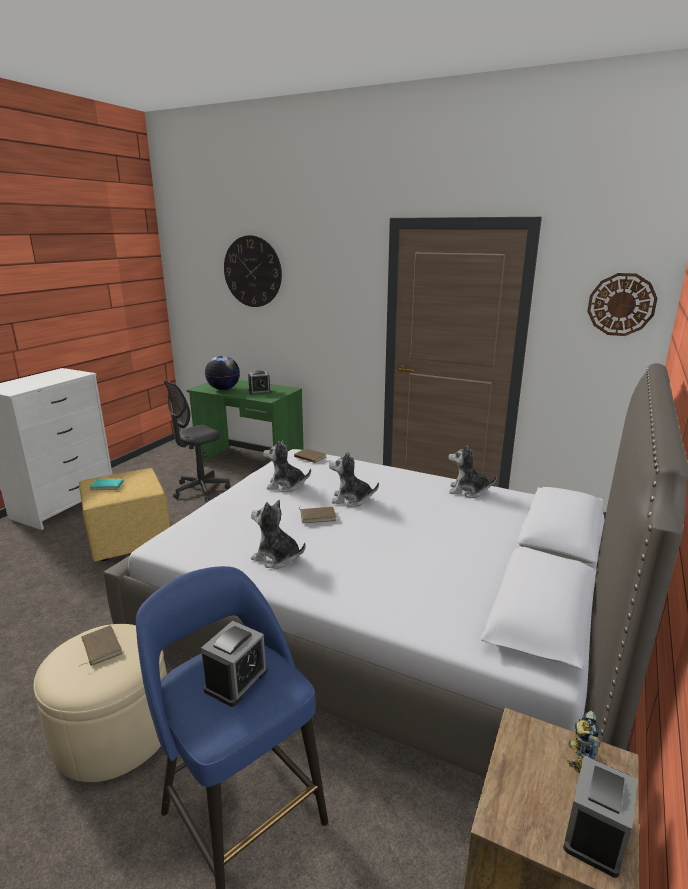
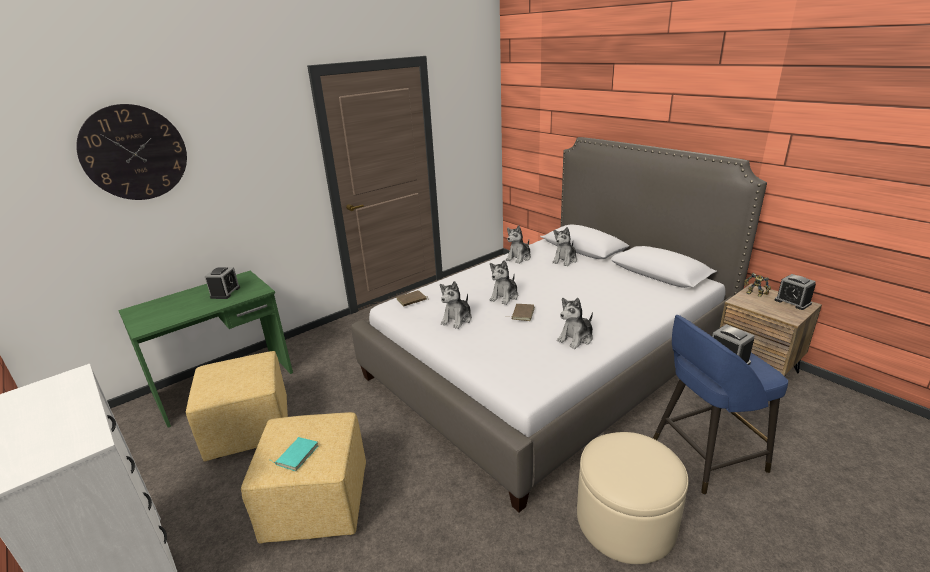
camera: 65 degrees left, 5 degrees up
brown book [80,625,122,666] -> none
grey office chair [163,380,230,501] -> yellow ottoman [186,351,288,462]
globe [205,356,240,390] -> none
wall clock [587,273,658,336] -> none
none -> plush toy [552,227,577,266]

